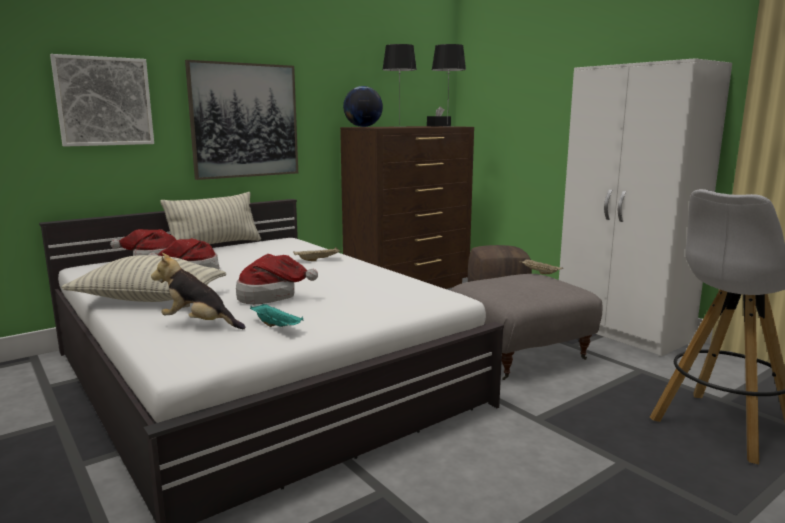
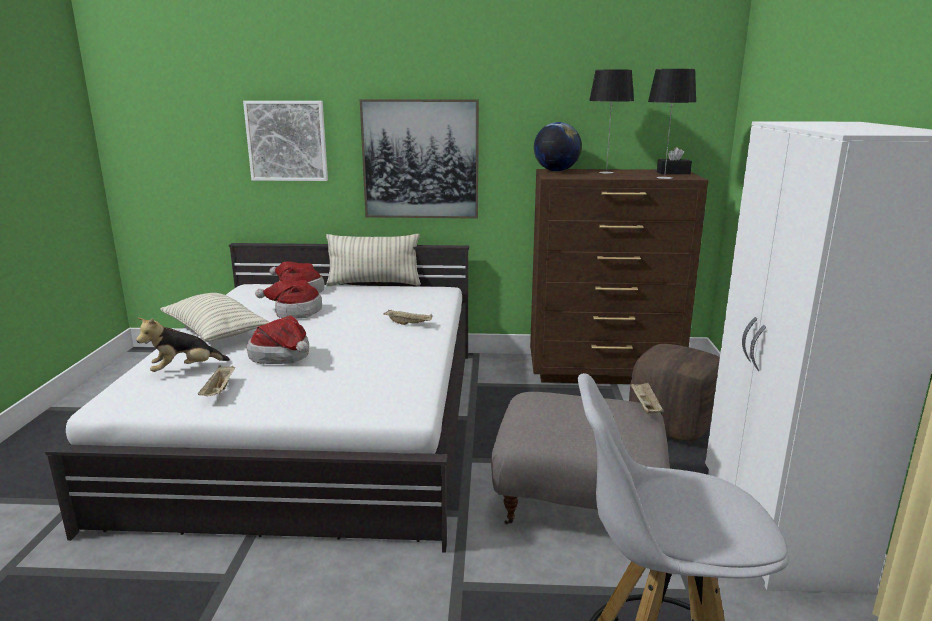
camera: 40 degrees right, 5 degrees up
plush toy [151,253,246,329] -> plush toy turned 90 degrees counterclockwise [136,317,230,372]
turquoise tray [250,304,304,327] -> beige tray [198,365,235,396]

